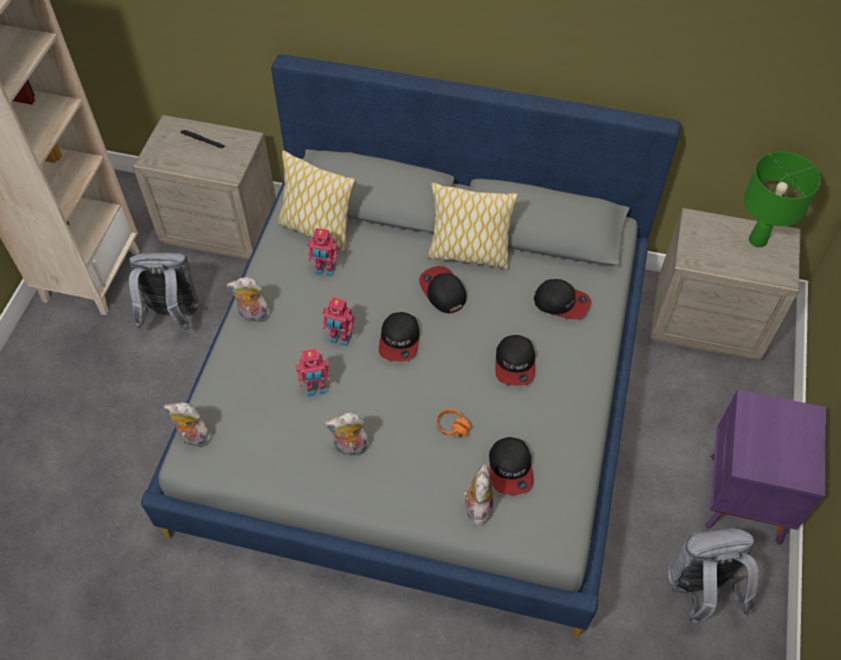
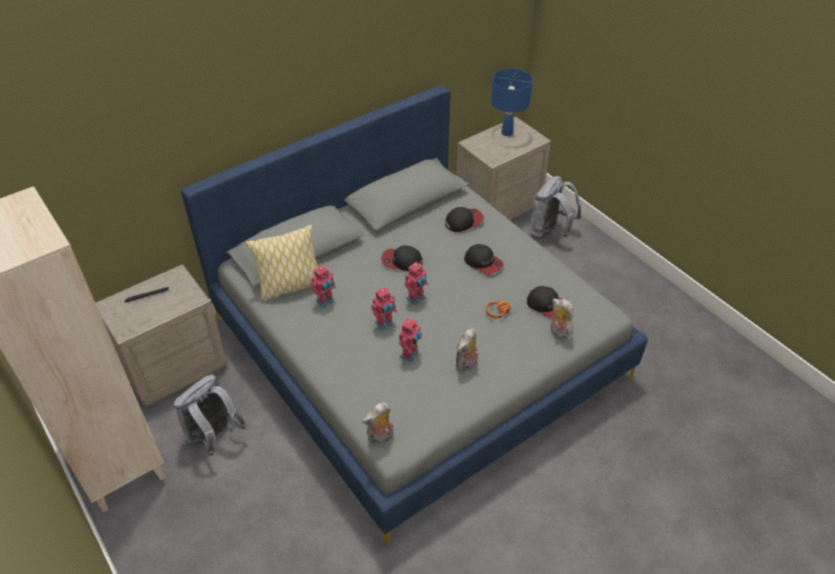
camera: 50 degrees left, 10 degrees down
plush toy [226,277,272,323] -> none
cap [379,312,420,362] -> toy robot [404,262,428,305]
pillow [427,182,518,270] -> none
grey backpack [668,529,759,625] -> grey backpack moved to [530,176,581,239]
purple nightstand [705,389,826,545] -> none
green table lamp [744,152,821,247] -> blue table lamp [491,68,533,136]

